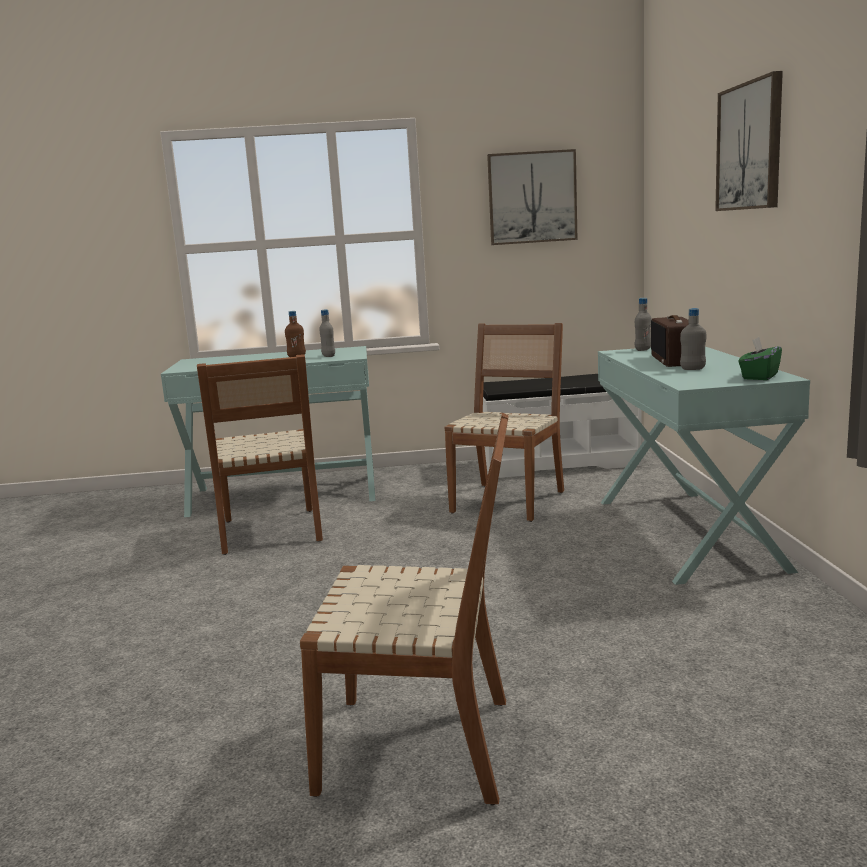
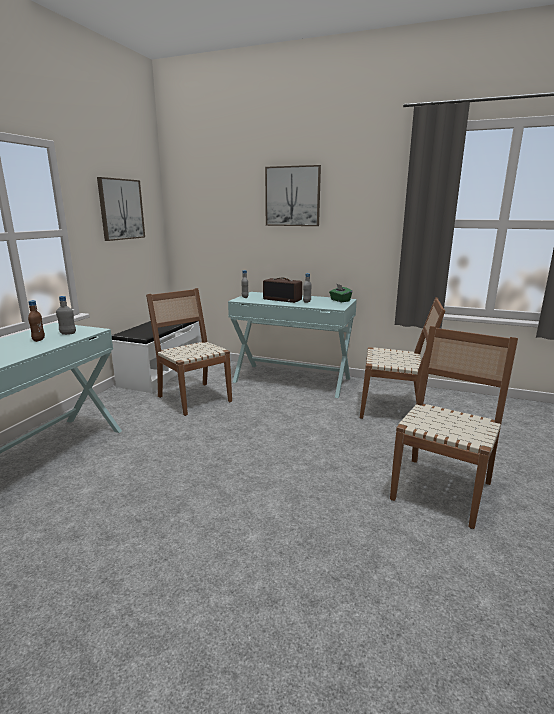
camera: 65 degrees left, 5 degrees up
chair [197,354,323,555] -> chair moved to [360,297,445,419]

